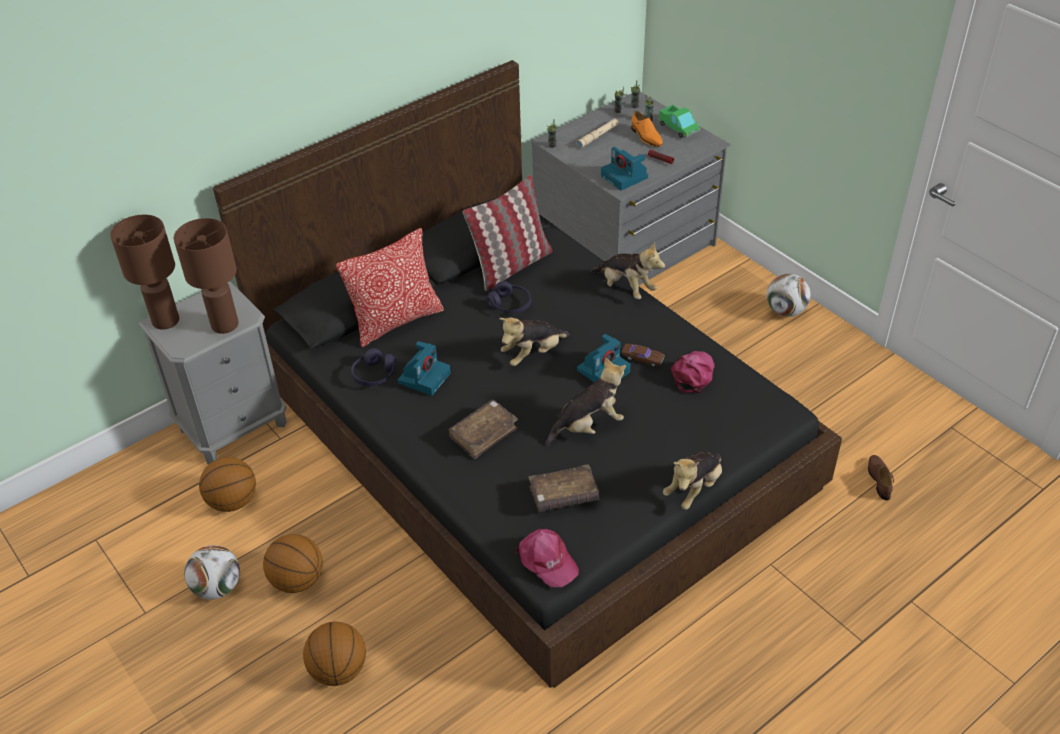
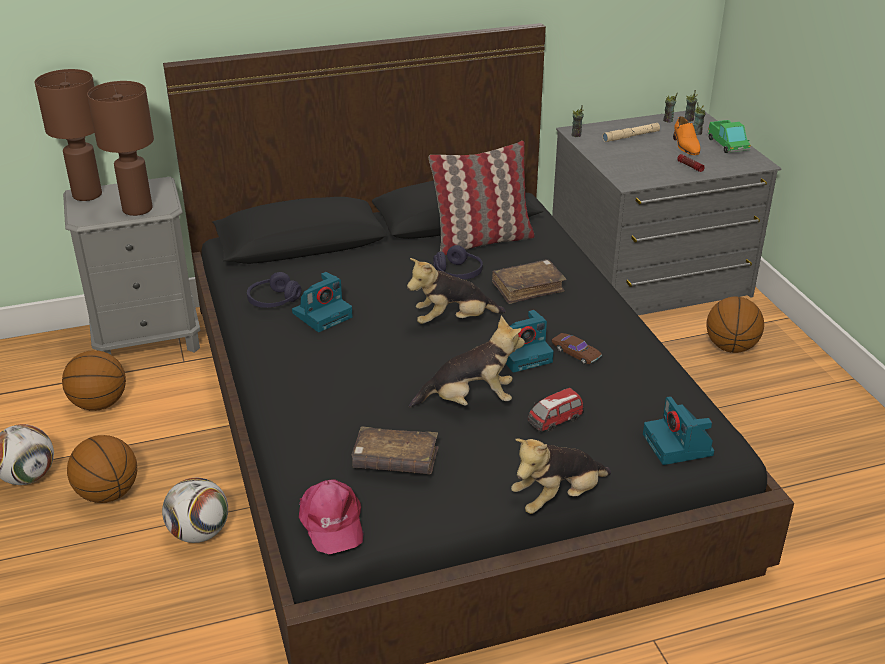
camera: 20 degrees right, 10 degrees down
basketball [303,621,366,686] -> basketball moved to [706,296,764,353]
pillow [336,228,444,348] -> none
brown book [449,400,518,459] -> brown book moved to [492,259,566,304]
plush toy [590,242,665,299] -> none
camera [601,147,648,190] -> camera moved to [643,396,714,465]
pink cap [671,351,715,393] -> none
football [767,274,811,317] -> football moved to [162,478,228,543]
brown shoe [868,455,894,500] -> none
none -> toy car [528,388,583,432]

